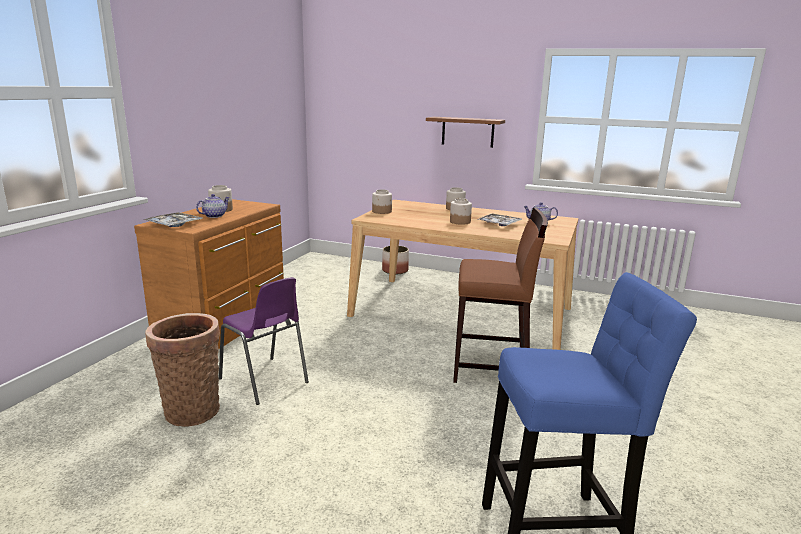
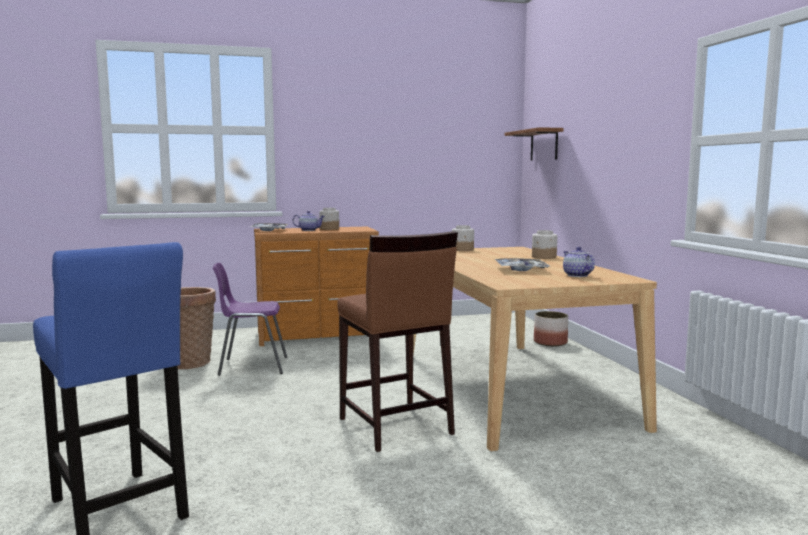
camera: 55 degrees right, 10 degrees down
purple chair [219,277,309,405] -> purple chair turned 75 degrees clockwise [213,263,287,376]
shelf [426,117,505,148] -> shelf moved to [505,127,564,160]
jar [450,198,472,225] -> none

